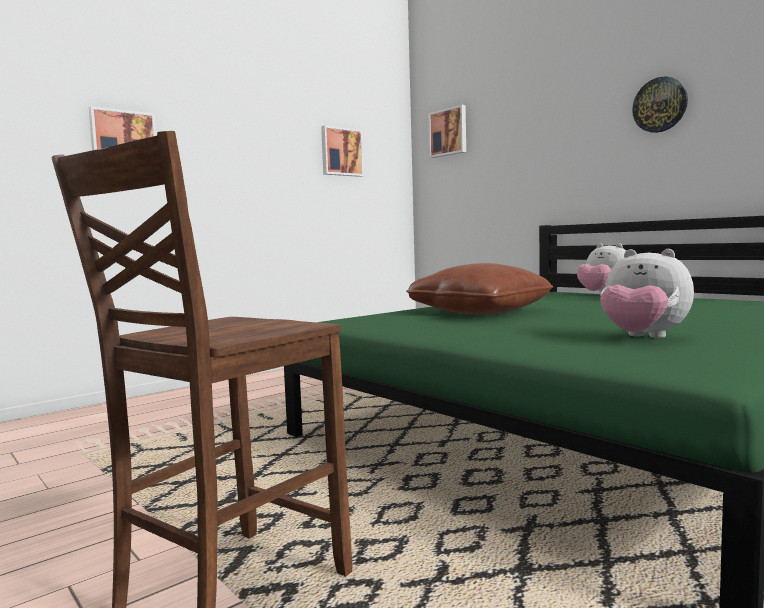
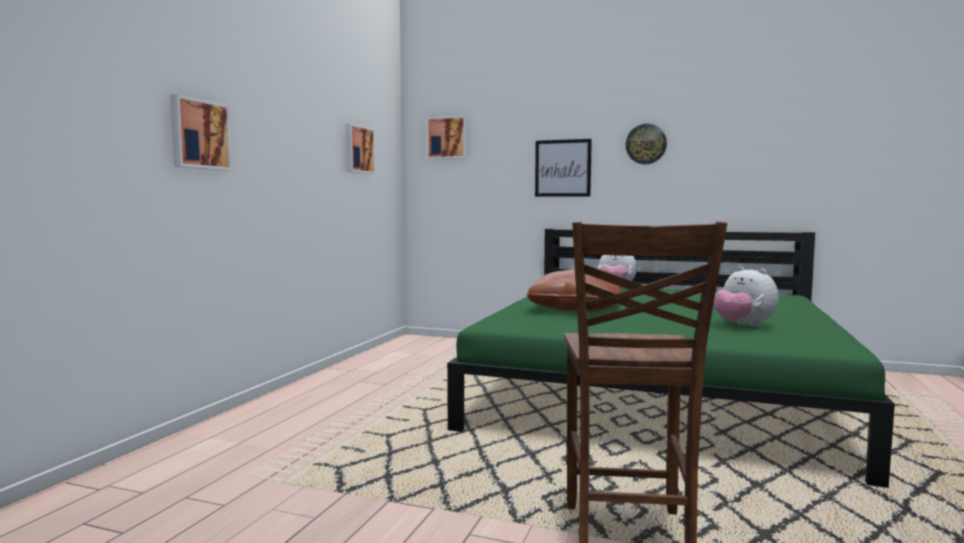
camera: 30 degrees left, 0 degrees up
plush toy [600,249,694,338] -> plush toy turned 45 degrees clockwise [714,266,779,327]
none -> picture [535,139,592,197]

